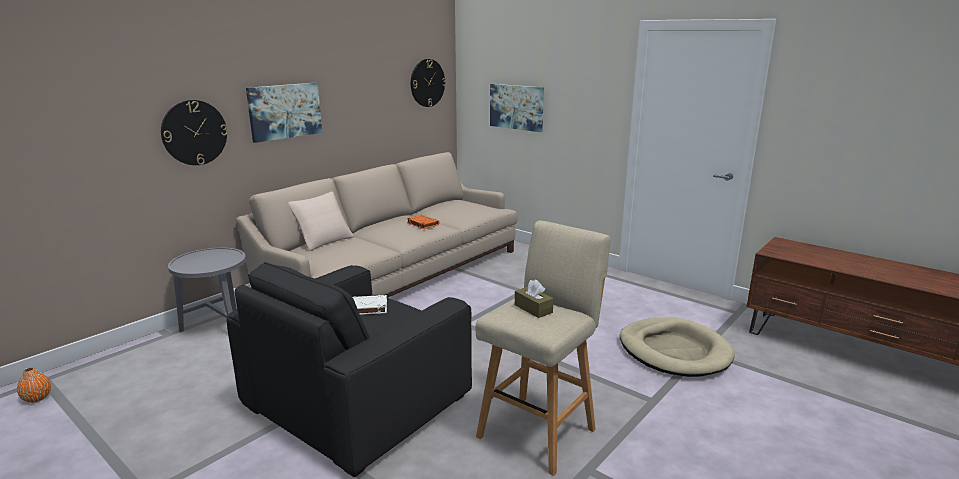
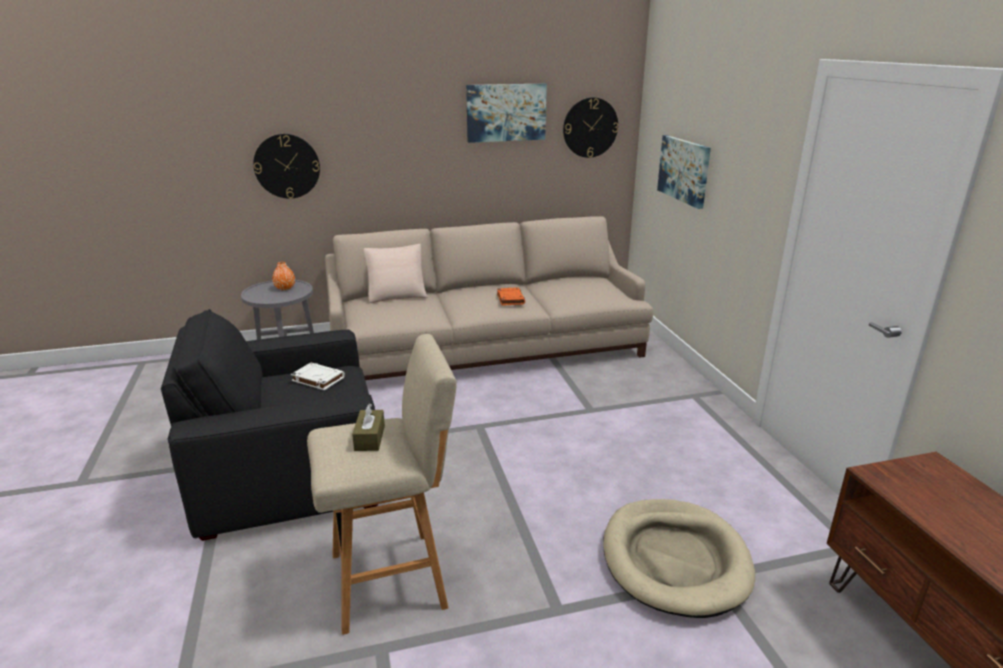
camera: 35 degrees right, 5 degrees up
orange vase [17,367,51,403] -> orange vase moved to [272,262,295,290]
picture [246,83,322,143] -> picture moved to [466,83,547,143]

